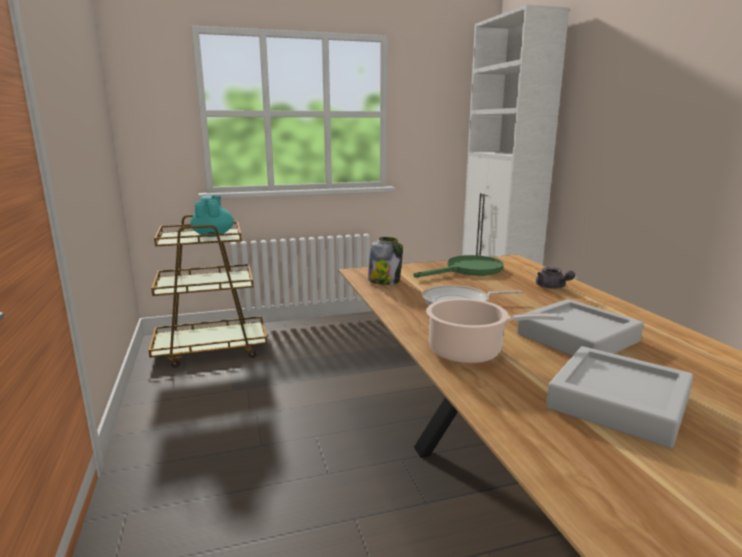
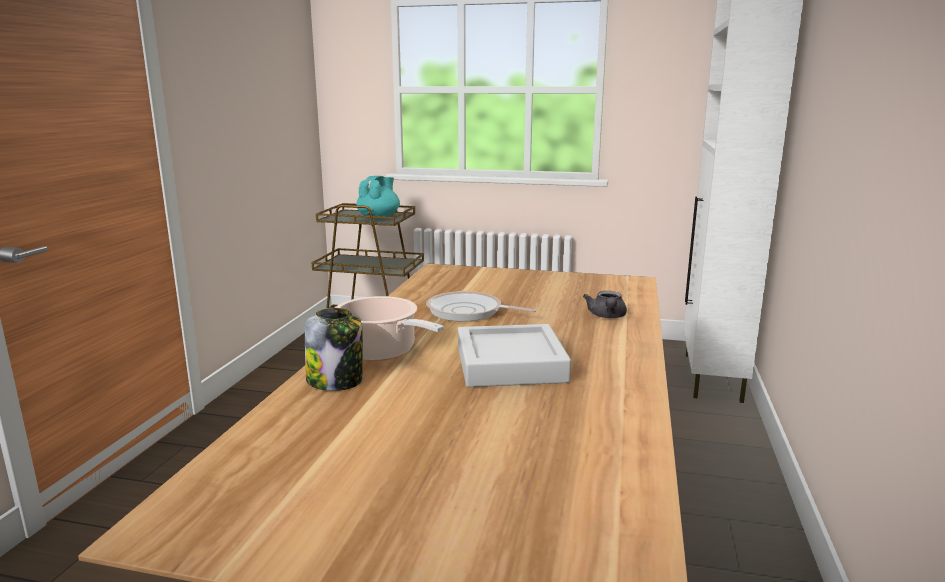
camera: 30 degrees right, 0 degrees up
jar [368,237,403,285] -> jar moved to [305,308,363,391]
green frying pan [413,255,503,278] -> none
grey tray [546,346,693,448] -> none

